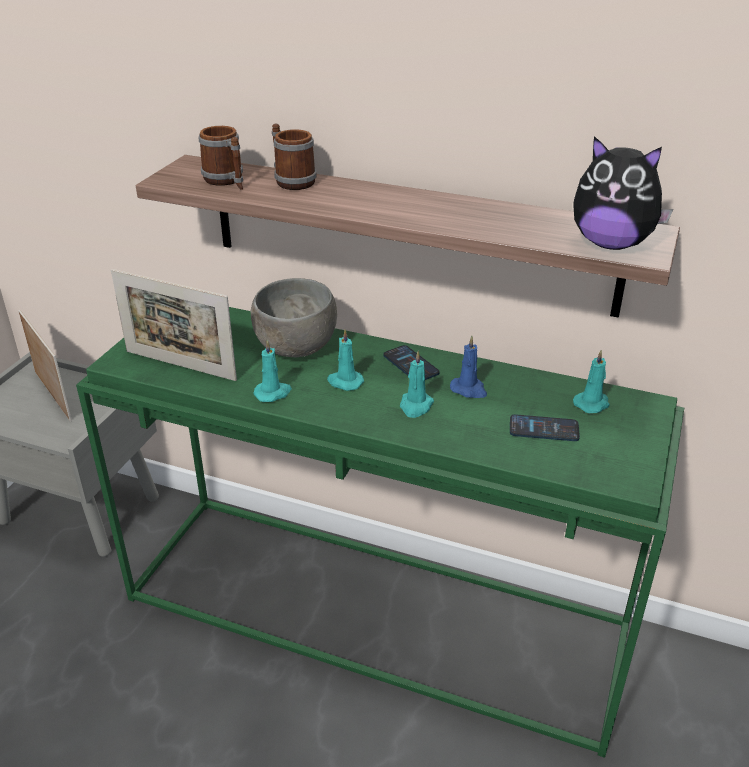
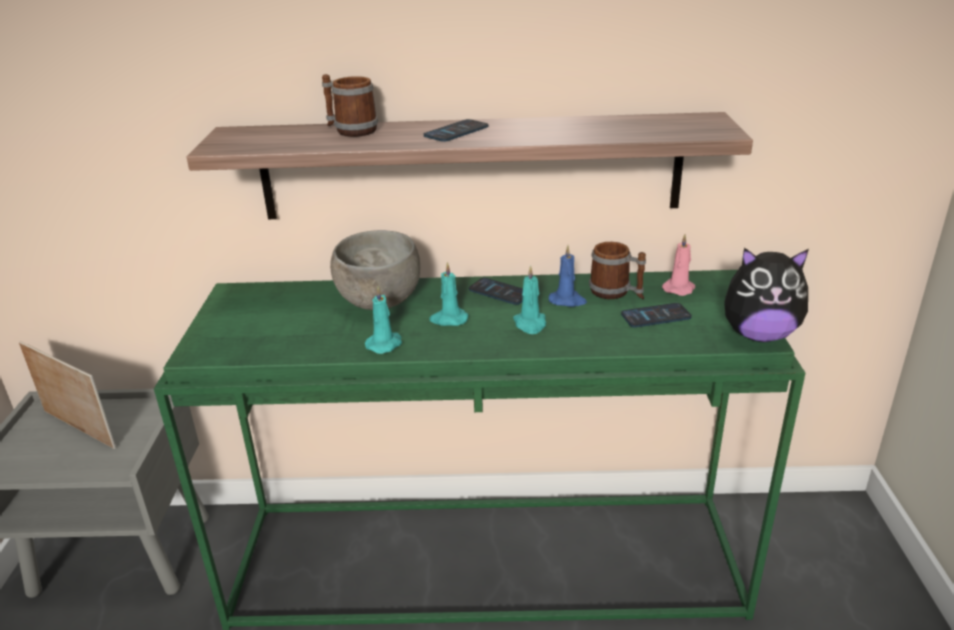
camera: 20 degrees left, 5 degrees down
picture frame [111,269,237,381] -> none
mug [199,126,243,190] -> mug moved to [589,242,646,299]
plush toy [573,136,673,250] -> plush toy moved to [724,248,809,342]
turquoise candle [573,350,610,413] -> pink candle [662,234,695,296]
none -> phone [424,119,489,142]

